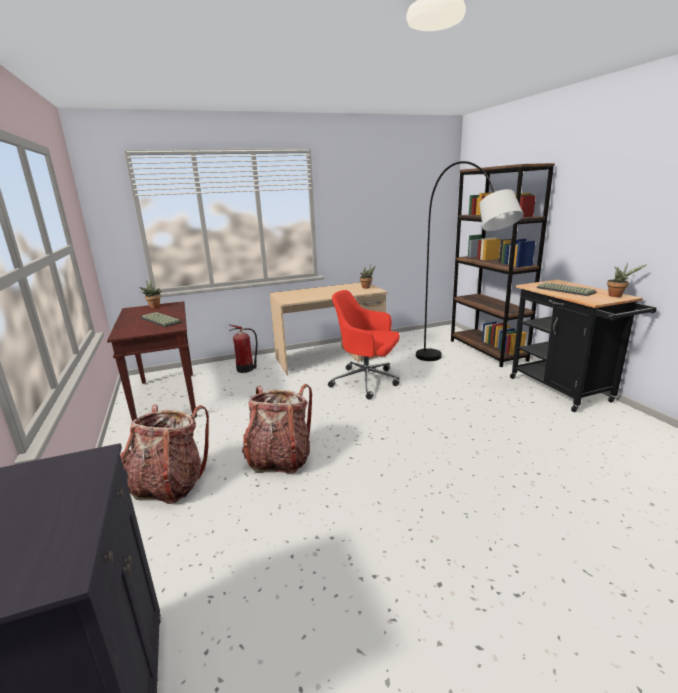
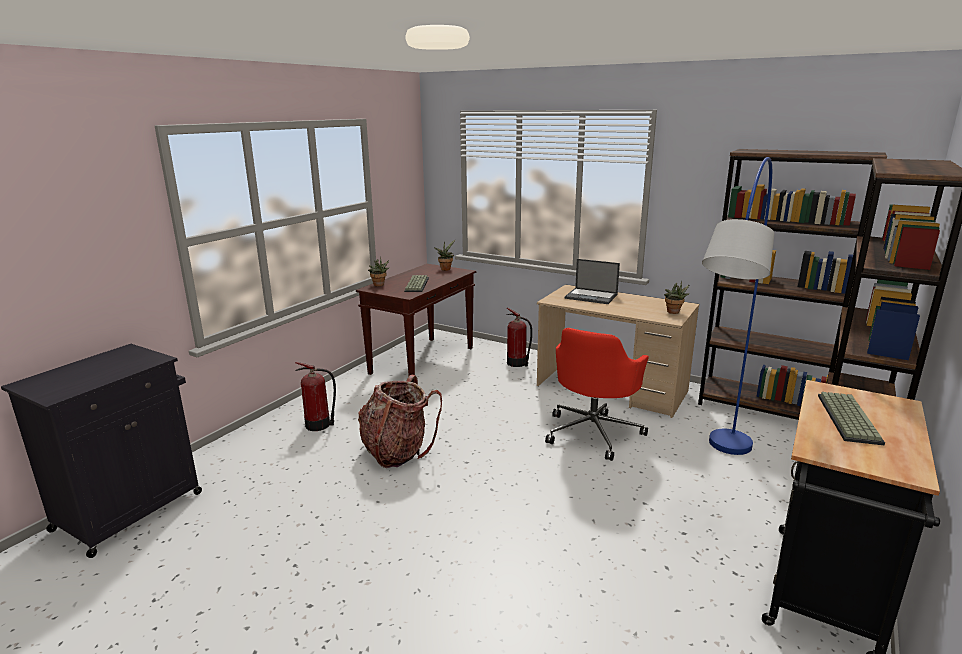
camera: 50 degrees right, 0 degrees up
backpack [121,404,209,504] -> fire extinguisher [295,362,336,431]
red office chair [328,290,400,400] -> red office chair turned 135 degrees counterclockwise [545,328,649,461]
grey floor lamp [416,161,524,361] -> blue floor lamp [702,157,774,455]
potted plant [607,262,646,297] -> potted plant moved to [368,257,390,286]
none -> laptop [565,259,620,304]
none -> brown bookcase [698,149,887,420]

